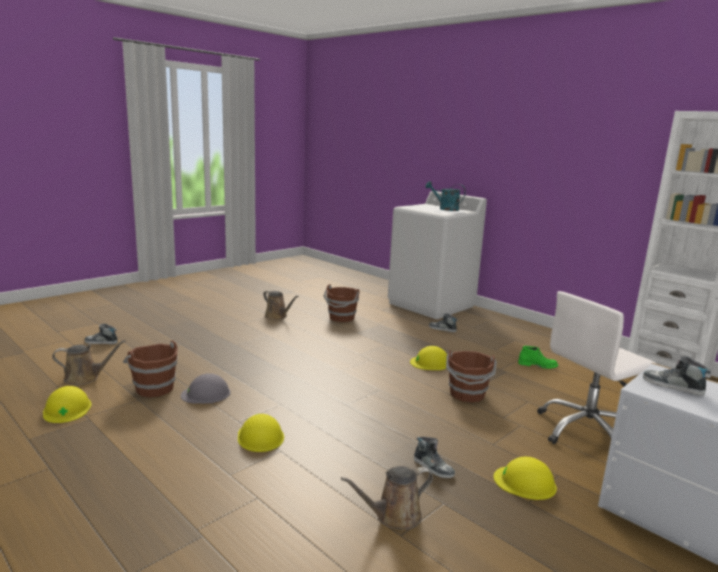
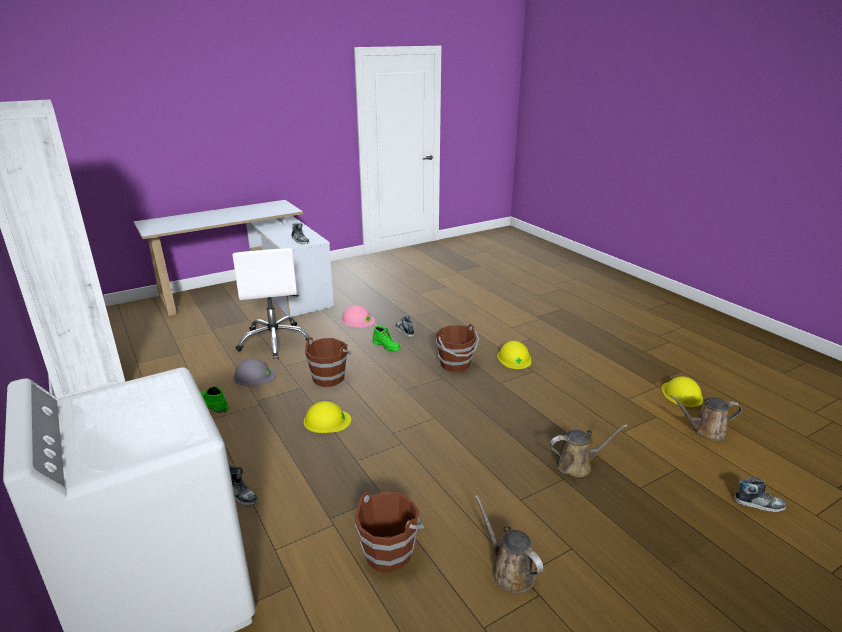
camera: 165 degrees left, 10 degrees up
brown bucket [123,341,178,397] -> brown bucket moved to [436,324,480,372]
grey hard hat [181,373,231,404] -> grey hard hat moved to [233,359,276,386]
brown watering can [341,466,433,530] -> brown watering can moved to [550,424,628,477]
turquoise watering can [425,181,466,211] -> none
yellow hard hat [494,457,557,500] -> pink hard hat [341,305,375,328]
white office chair [537,291,656,444] -> white office chair turned 90 degrees clockwise [232,248,313,359]
none -> green boot [373,326,401,351]

